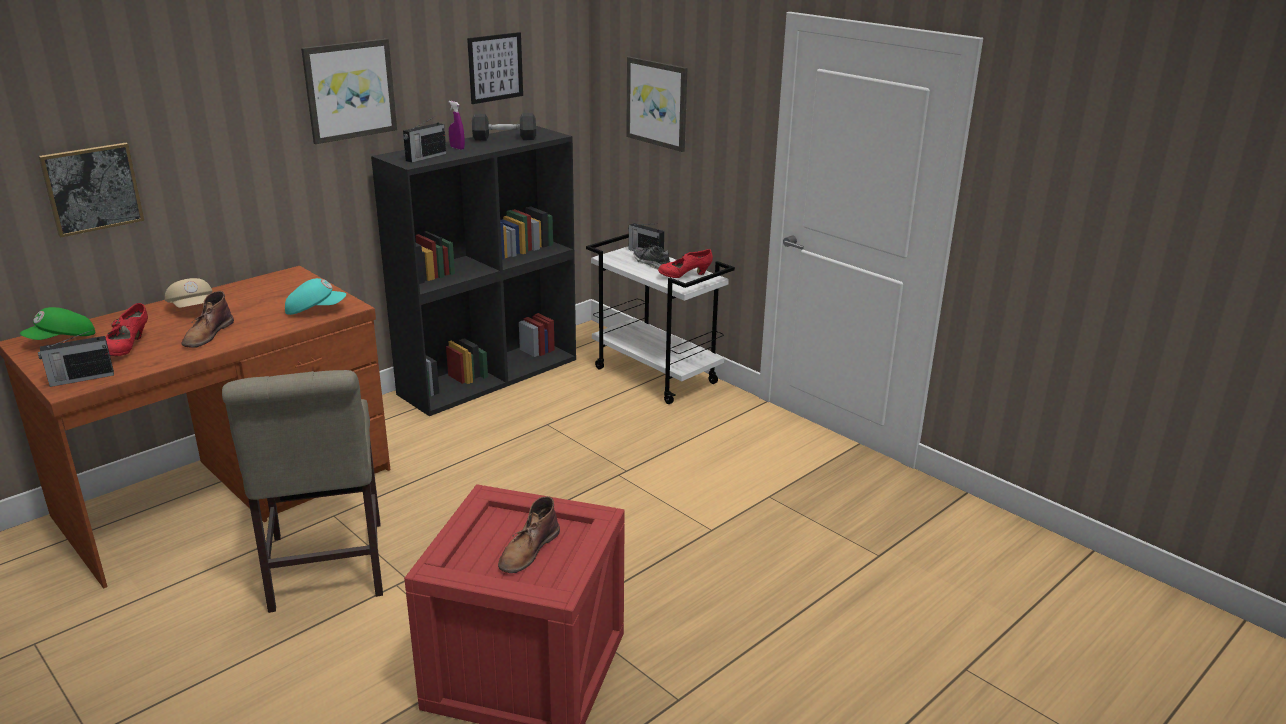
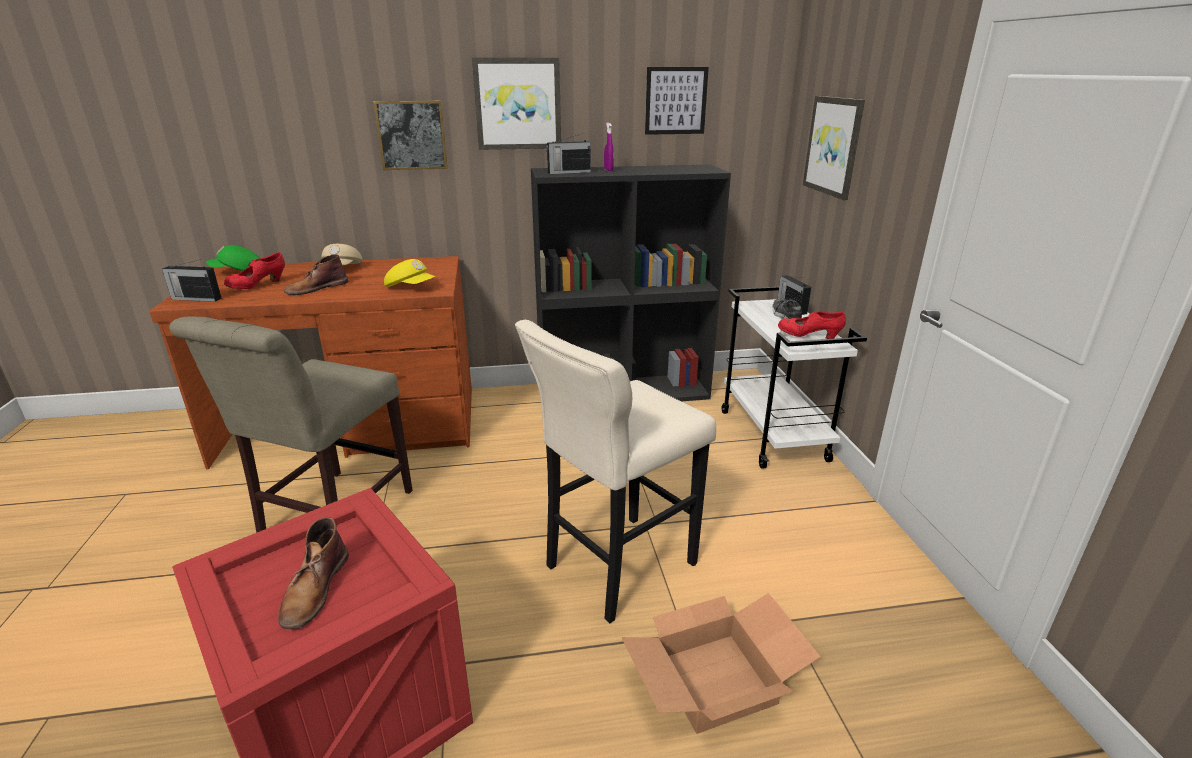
camera: 35 degrees right, 0 degrees up
picture [39,143,144,237] -> picture moved to [373,101,448,170]
turquoise cap [285,278,346,315] -> yellow cap [384,259,435,287]
grey dumbbell [472,113,536,141] -> none
brown boot [498,496,560,573] -> brown boot turned 60 degrees counterclockwise [278,517,349,629]
none -> beige stool [515,320,716,623]
none -> cardboard box [621,593,821,734]

